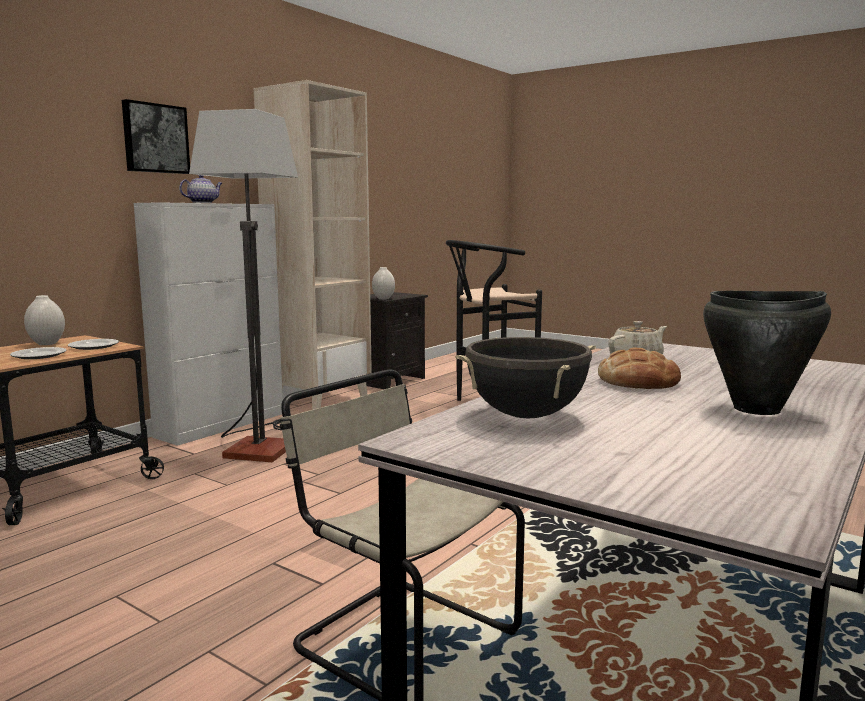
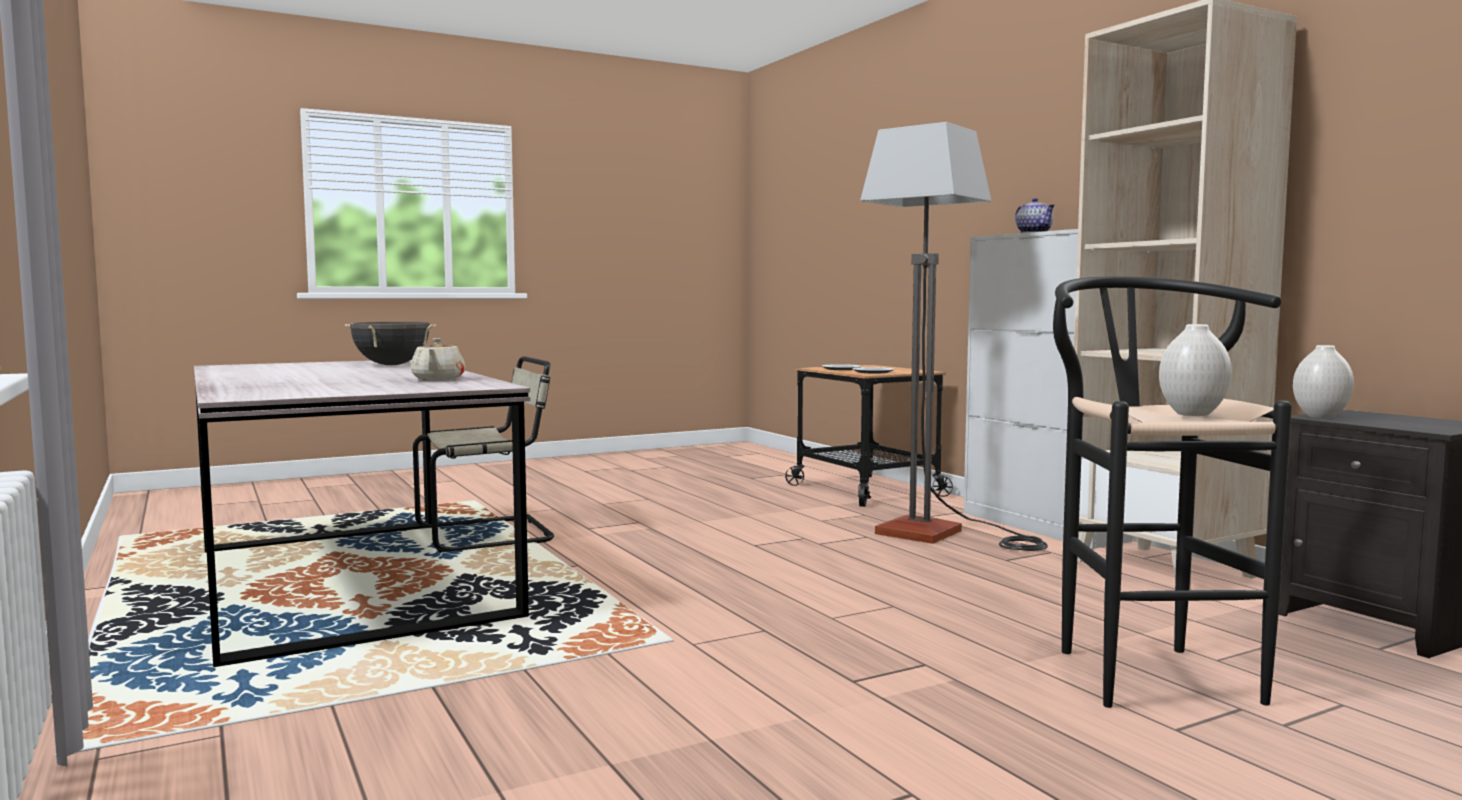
camera: 115 degrees right, 5 degrees down
white vase [24,295,65,345] -> white vase moved to [1159,324,1232,416]
picture [122,99,190,174] -> none
bread [598,348,681,389] -> none
black cooking pot [703,291,831,415] -> none

